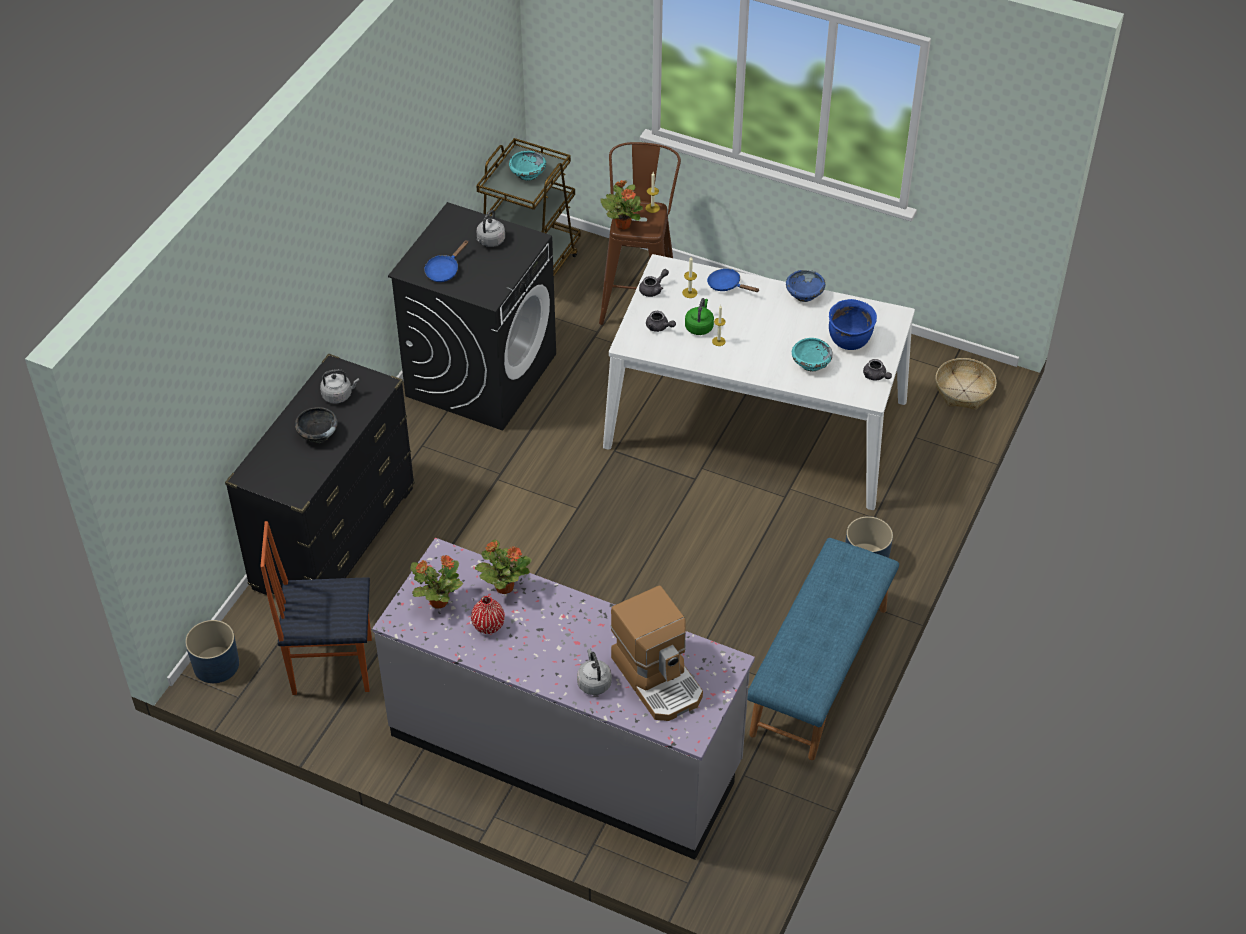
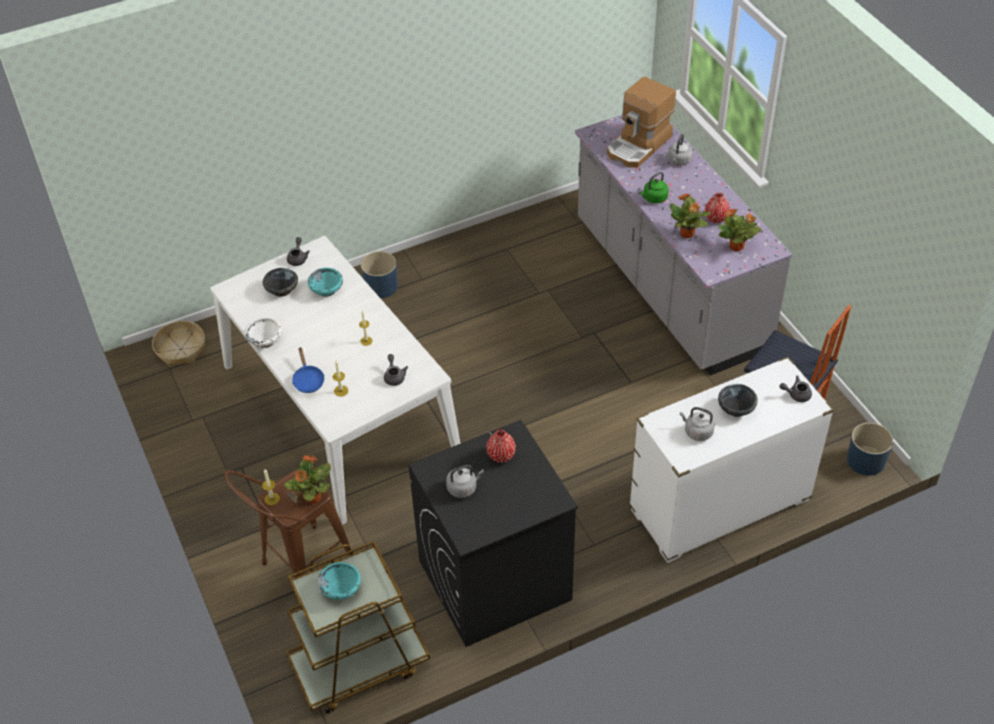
camera: 140 degrees left, 0 degrees up
black dresser [225,354,415,595] -> white dresser [629,357,834,563]
blue frying pan [424,240,468,282] -> none
coffee machine [610,586,703,721] -> coffee machine turned 150 degrees counterclockwise [607,76,676,168]
grey teapot [639,269,669,297] -> grey teapot moved to [780,375,812,402]
green kettle [685,298,714,335] -> green kettle moved to [640,172,669,203]
blue bench [747,538,899,760] -> none
blue bowl [786,270,825,302] -> white bowl [245,318,282,348]
blue cooking pot [829,299,877,350] -> black bowl [263,268,298,297]
none -> red vase [486,429,516,463]

